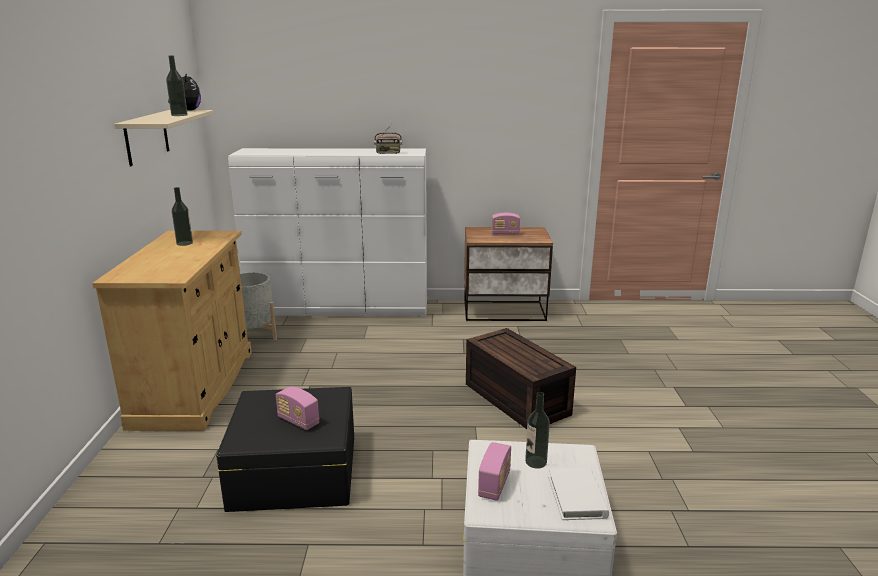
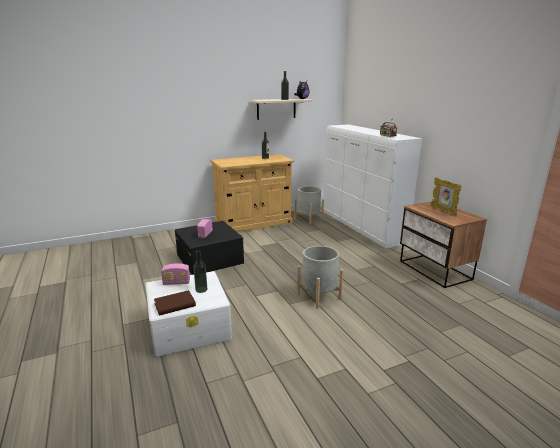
camera: 65 degrees right, 0 degrees up
brown storage box [466,328,576,429] -> grey planter [297,246,343,309]
radio [492,213,520,235] -> picture frame [431,177,462,216]
white book [548,468,609,520] -> brown book [154,290,196,316]

